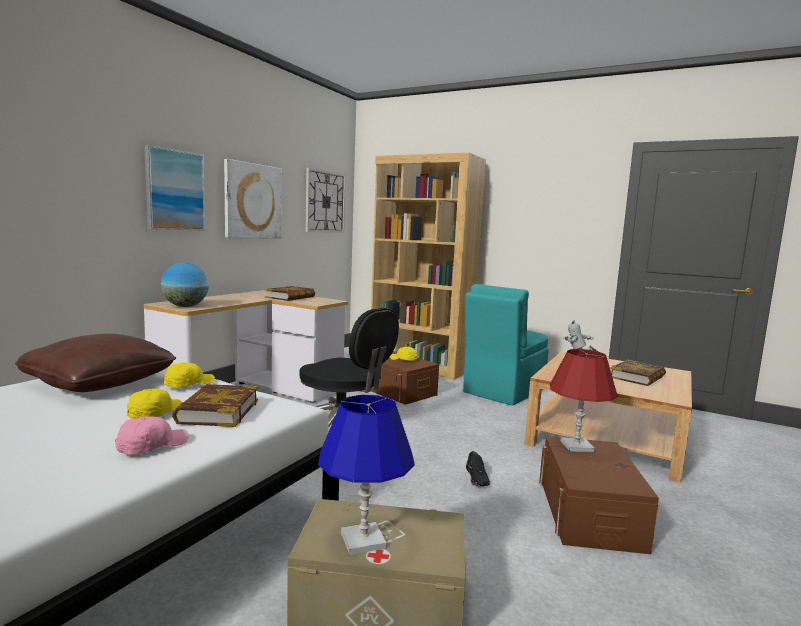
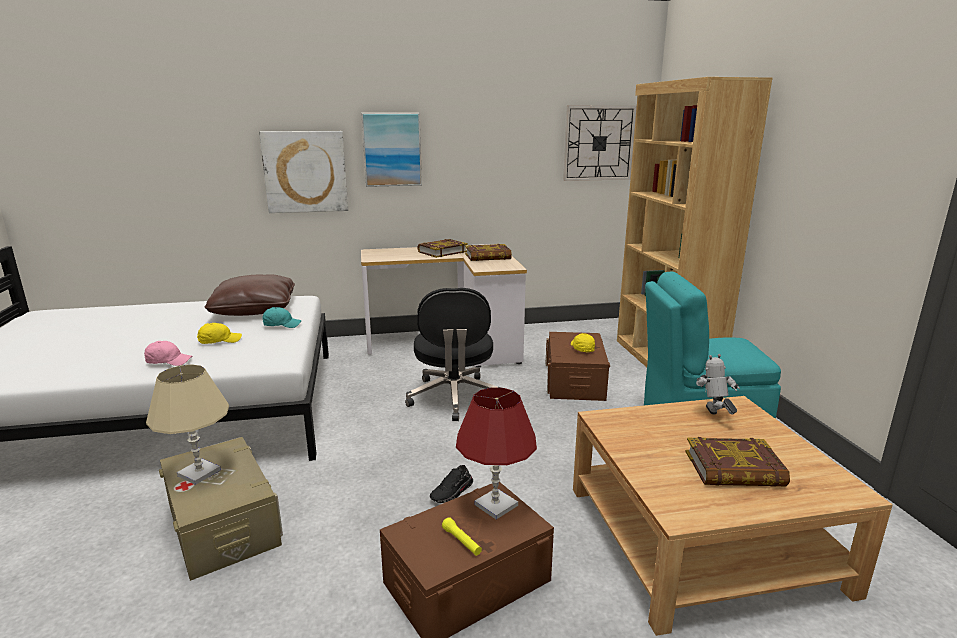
camera: 50 degrees right, 10 degrees up
globe [161,262,209,307] -> none
yellow cap [164,363,215,388] -> turquoise cap [262,307,302,328]
book [172,384,258,427] -> book moved to [417,239,468,258]
picture [224,159,282,239] -> picture moved to [259,131,348,213]
blue table lamp [318,395,415,555] -> beige table lamp [146,364,229,485]
none -> yellow flashlight [442,517,482,556]

